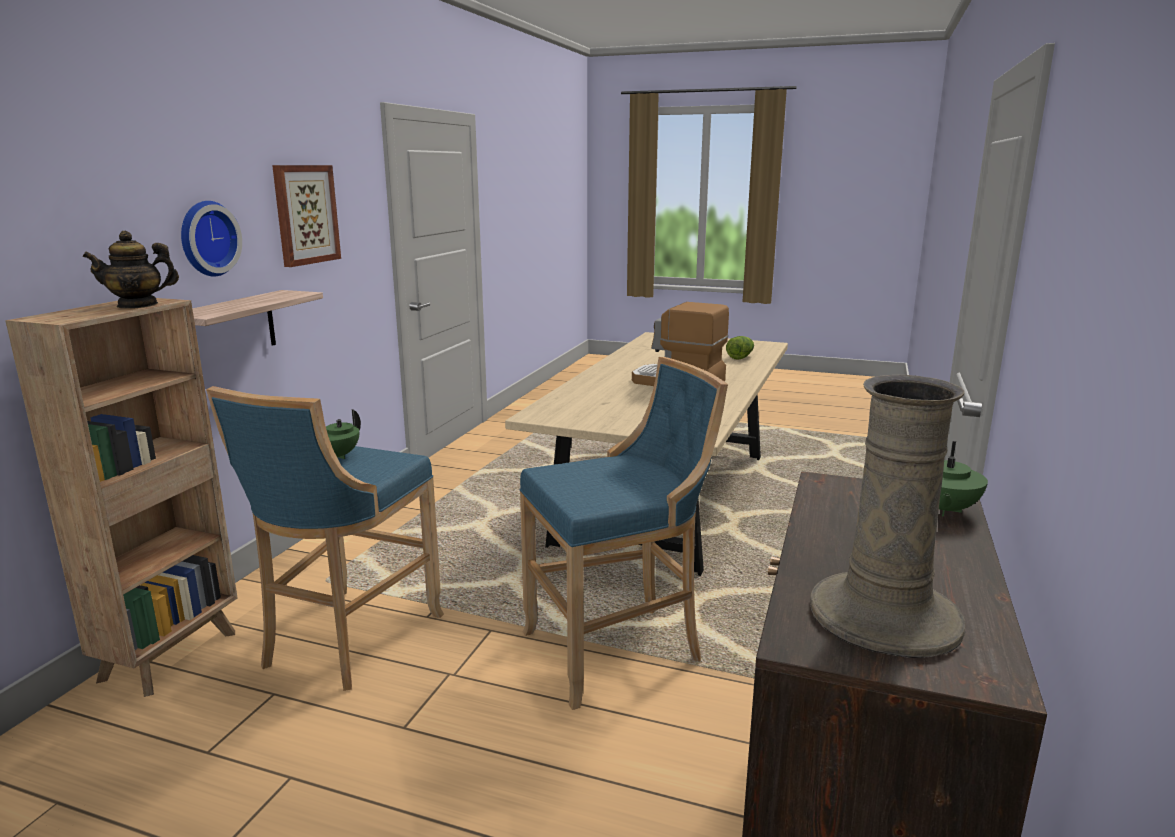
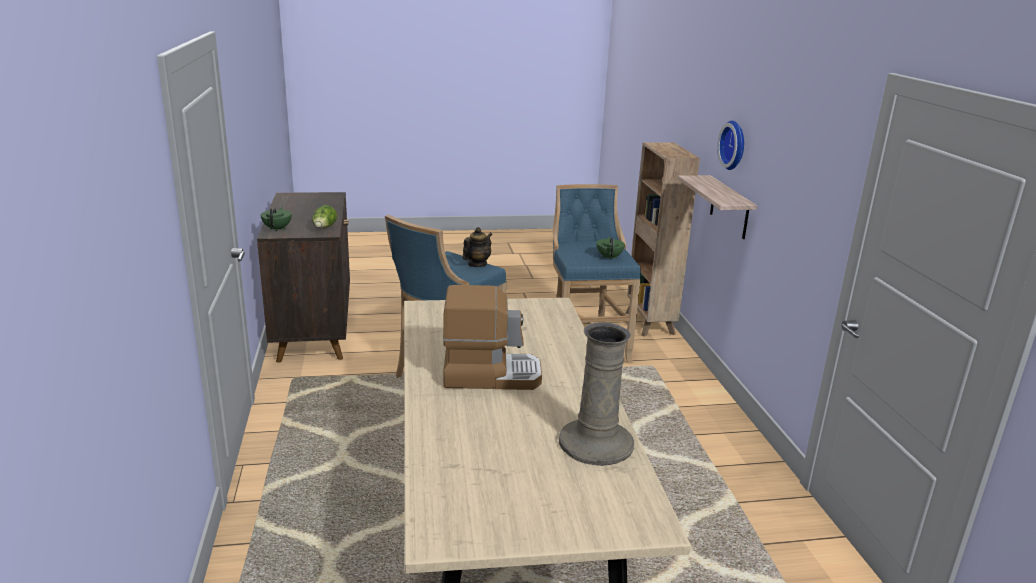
camera: 150 degrees right, 5 degrees up
teapot [82,231,179,309] -> teapot moved to [462,227,492,267]
picture [272,165,341,267] -> none
lettuce [726,336,754,360] -> lettuce moved to [312,205,337,228]
beige vase [810,375,965,658] -> beige vase moved to [559,322,634,466]

